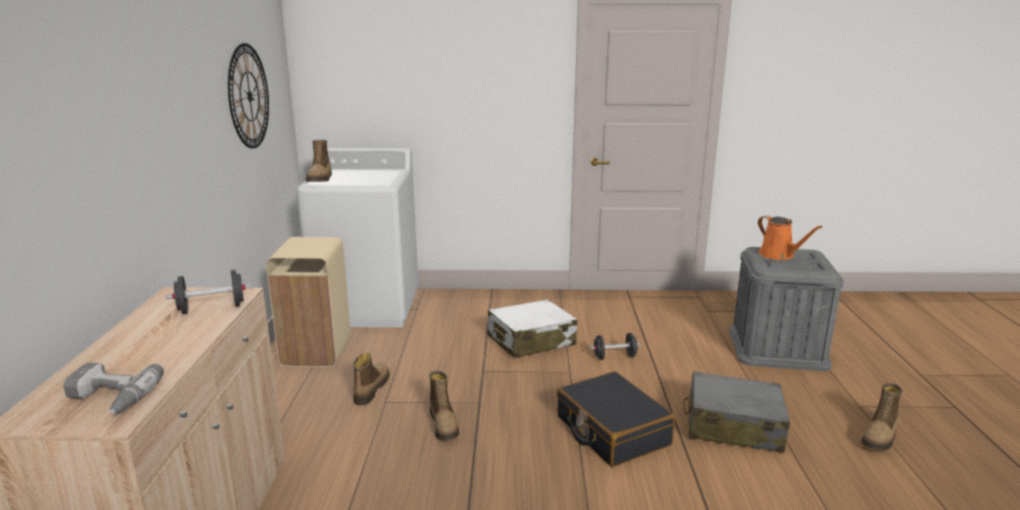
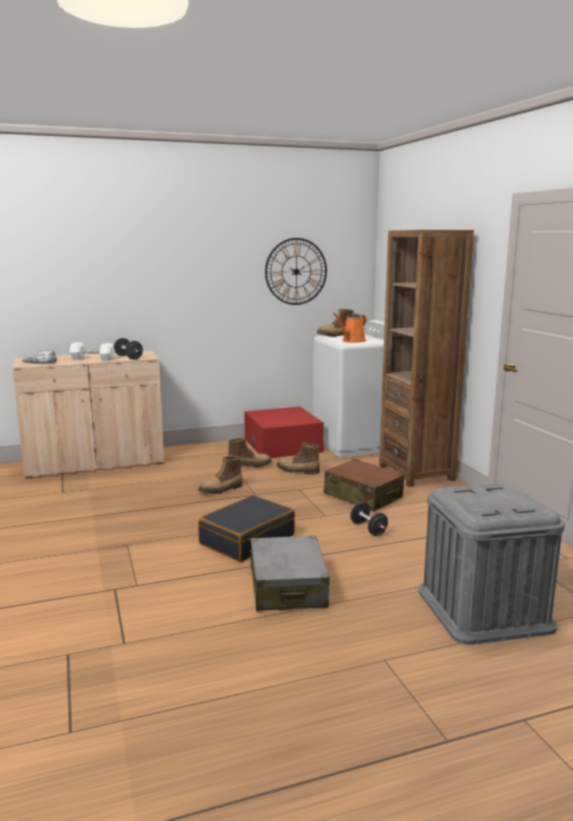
camera: 70 degrees right, 5 degrees down
beige trash can [266,237,351,367] -> red storage box [244,407,324,458]
white suitcase [488,299,577,358] -> brown suitcase [324,459,405,511]
orange watering can [758,215,823,260] -> orange watering can moved to [333,313,366,343]
boot [861,383,902,451] -> boot moved to [277,442,320,474]
none -> white dumbbell [69,342,115,361]
none -> brown bookcase [379,230,474,487]

